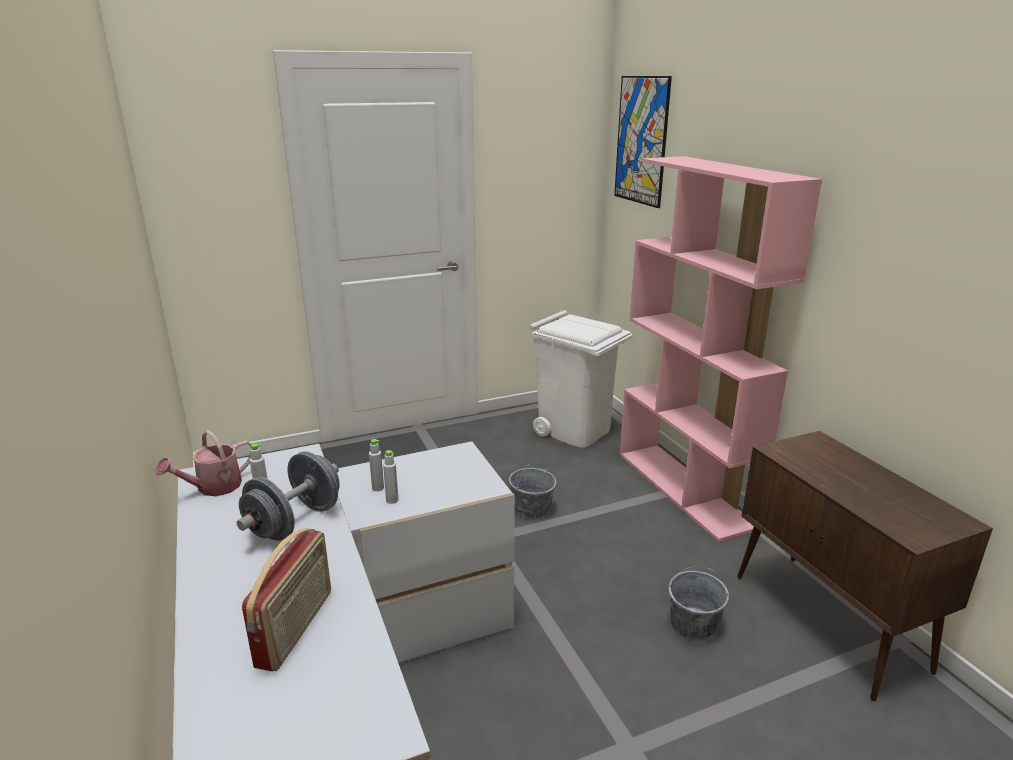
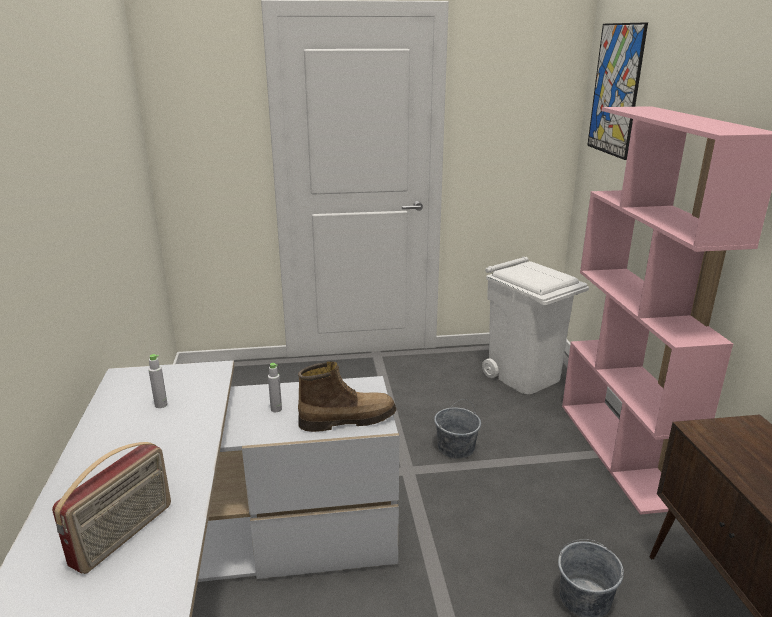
camera: 15 degrees right, 0 degrees up
watering can [155,430,252,496] -> none
grey dumbbell [237,451,340,541] -> none
grey bottle [383,450,399,504] -> none
none -> boot [298,361,397,432]

